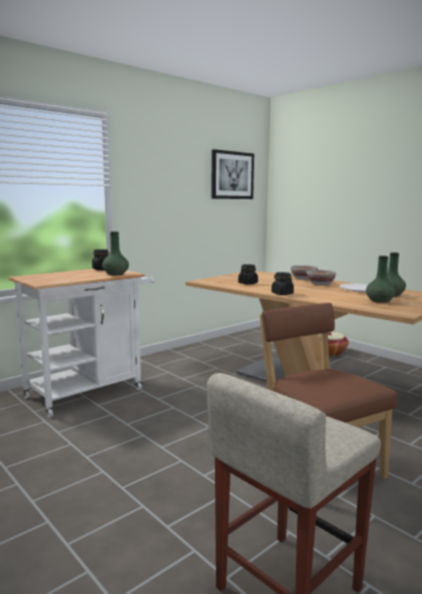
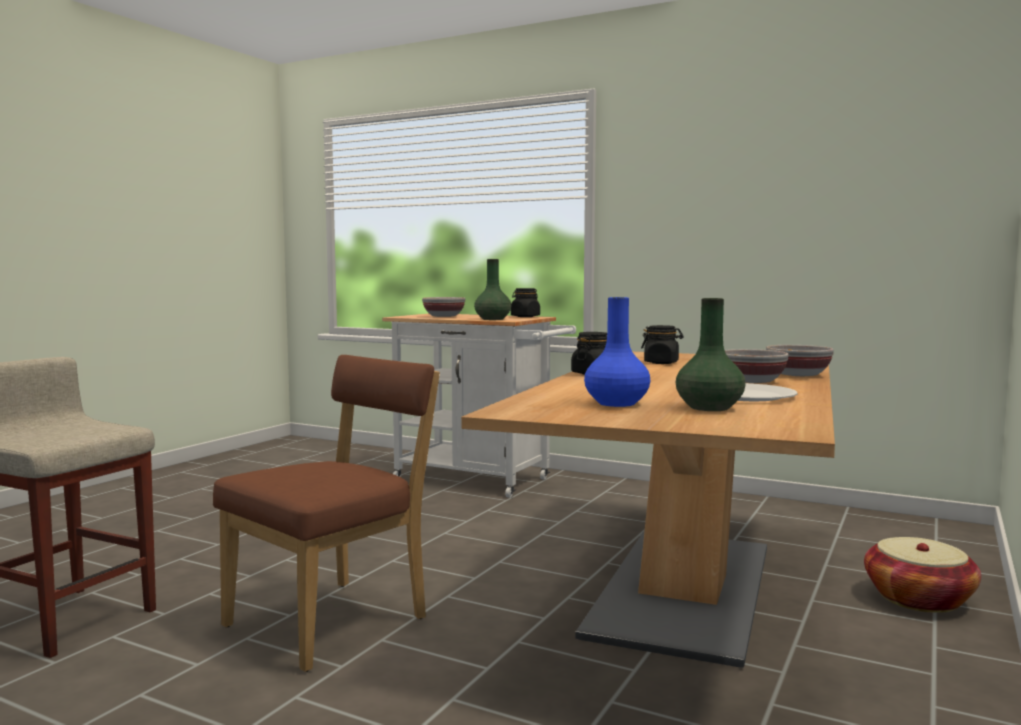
camera: 70 degrees right, 5 degrees down
picture [211,149,254,199] -> none
green vase [366,256,396,303] -> blue vase [584,297,650,407]
none -> bowl [422,297,465,317]

